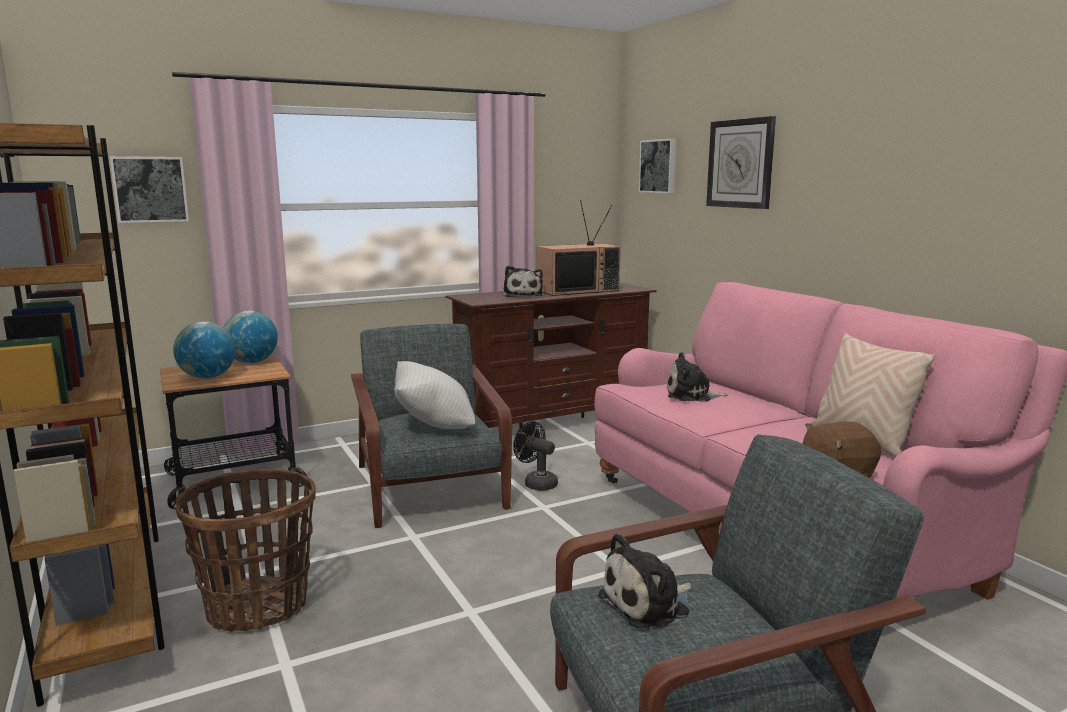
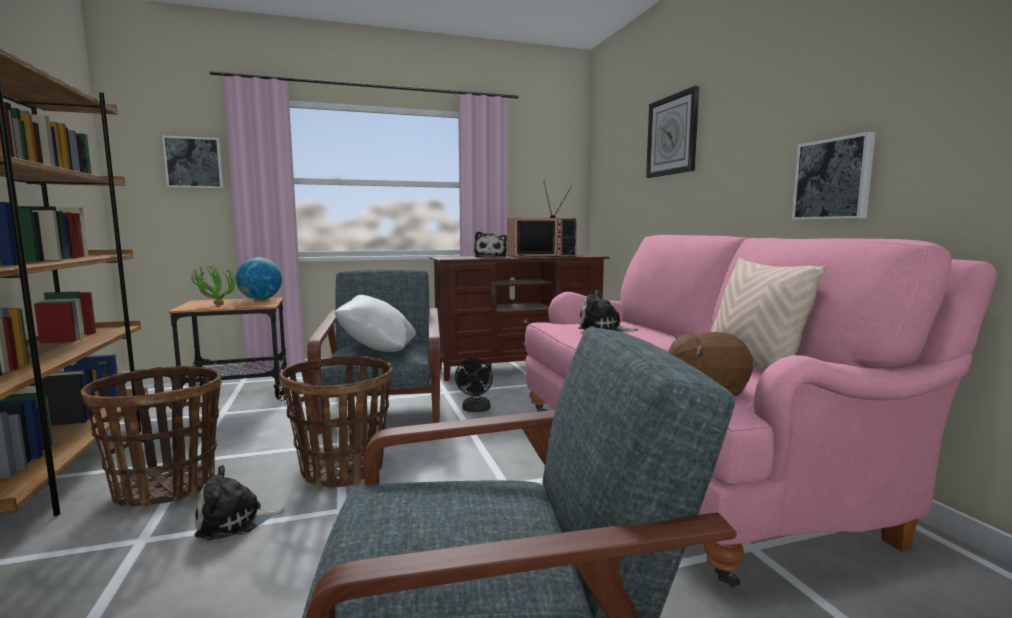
camera: 10 degrees right, 5 degrees down
globe [173,322,236,379] -> potted plant [190,260,235,306]
black fan [513,421,558,491] -> black fan turned 135 degrees counterclockwise [455,358,493,412]
plush toy [598,533,692,630] -> plush toy moved to [195,465,286,540]
picture [638,138,677,193] -> picture moved to [792,132,875,220]
none -> basket [279,356,393,488]

